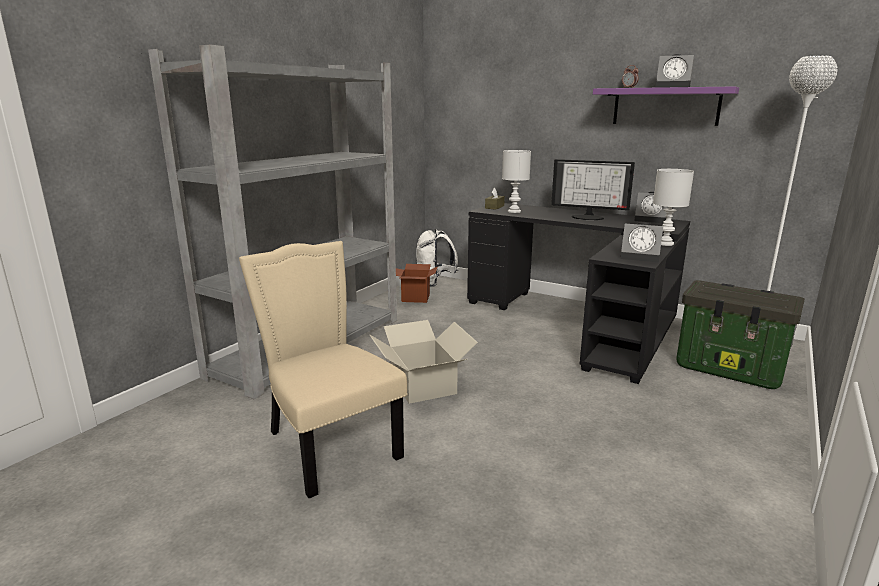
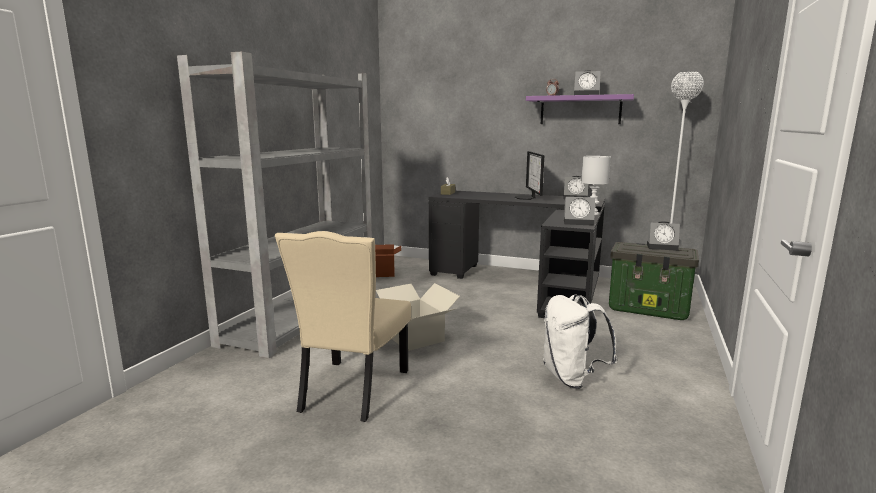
camera: 10 degrees left, 5 degrees down
beige chair [239,241,408,499] -> beige chair turned 120 degrees counterclockwise [275,231,411,422]
white backpack [416,229,458,287] -> white backpack moved to [543,294,618,389]
white table lamp [502,150,531,213] -> none
monitor [551,159,635,220] -> monitor turned 75 degrees clockwise [515,151,544,200]
none -> alarm clock [647,221,680,251]

